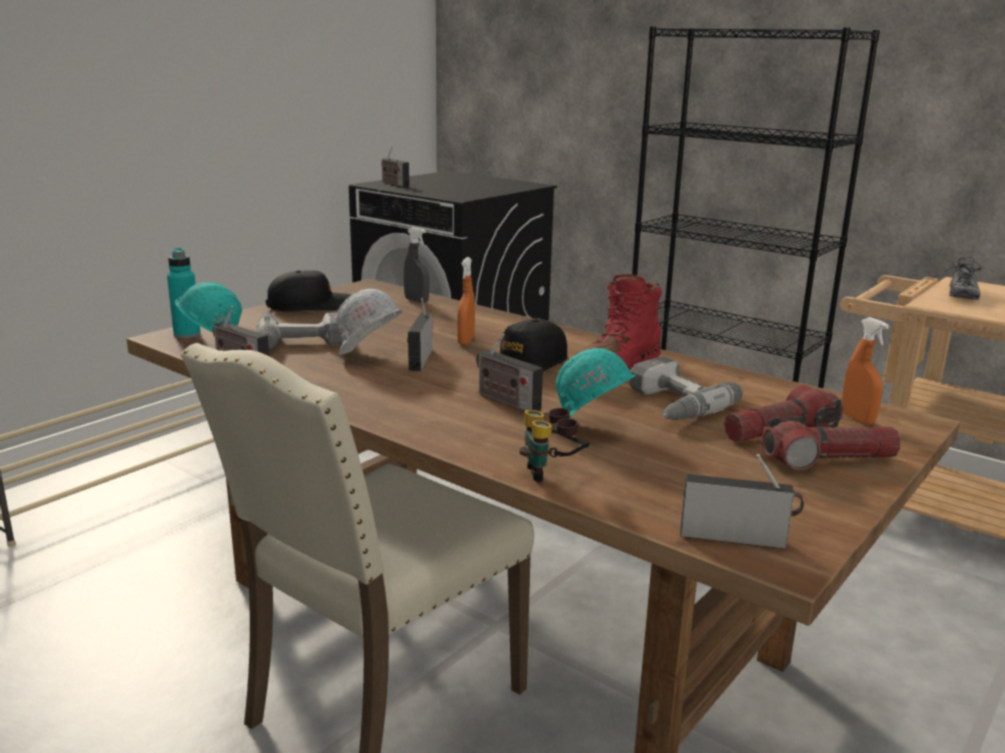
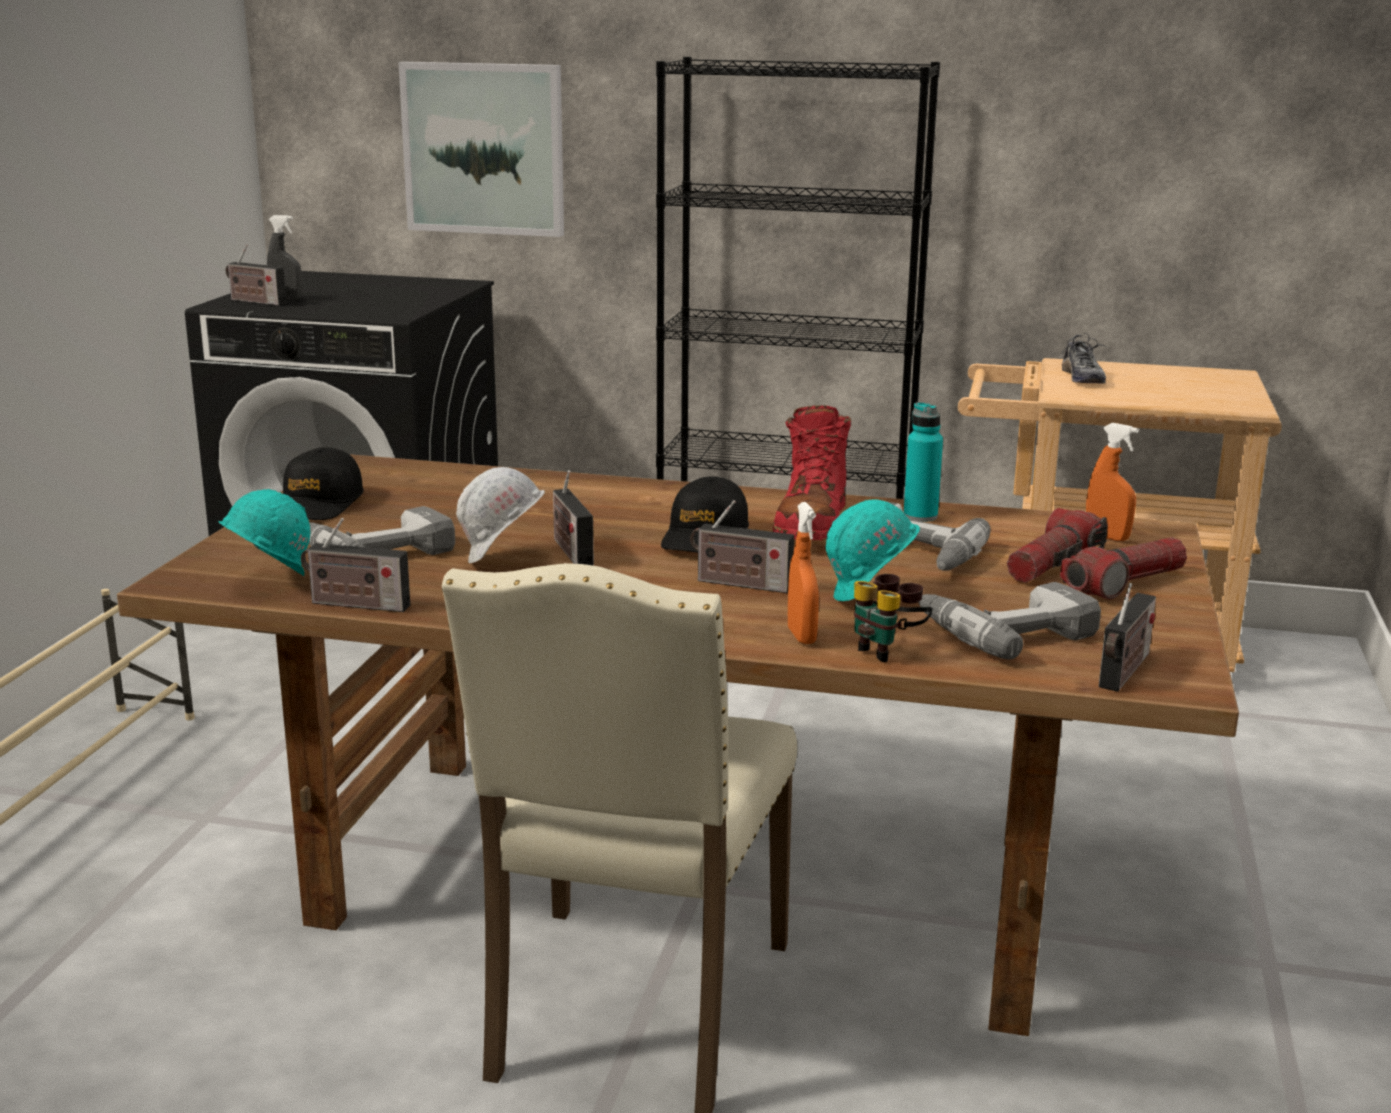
camera: 25 degrees left, 0 degrees up
turquoise bottle [167,248,201,338] -> turquoise bottle moved to [904,402,943,522]
black cap [266,270,351,311] -> black cap turned 150 degrees clockwise [283,448,364,520]
grey spray bottle [404,227,429,303] -> grey spray bottle moved to [267,215,302,300]
orange spray bottle [457,257,475,345] -> orange spray bottle moved to [788,502,819,644]
radio [680,454,804,549] -> radio turned 135 degrees clockwise [1099,583,1156,692]
none -> picture [398,62,564,237]
none -> power drill [918,582,1101,660]

